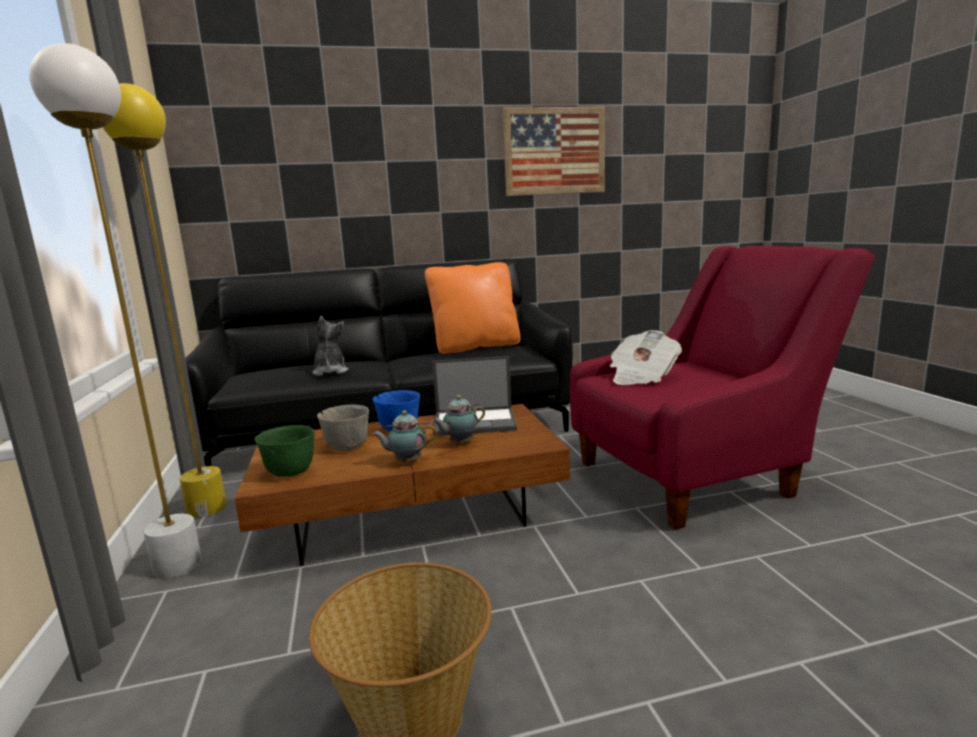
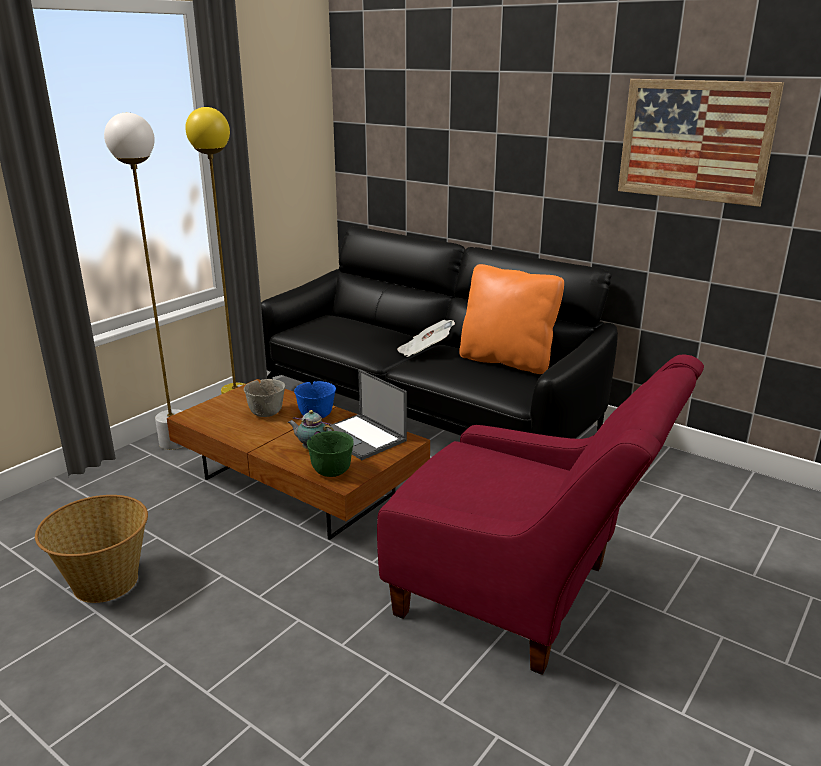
camera: 50 degrees right, 10 degrees up
green bowl [255,425,315,477] -> green bowl moved to [307,431,354,477]
plush toy [312,316,349,376] -> none
teapot [372,411,437,462] -> none
newspaper [610,330,682,385] -> newspaper moved to [397,320,455,357]

